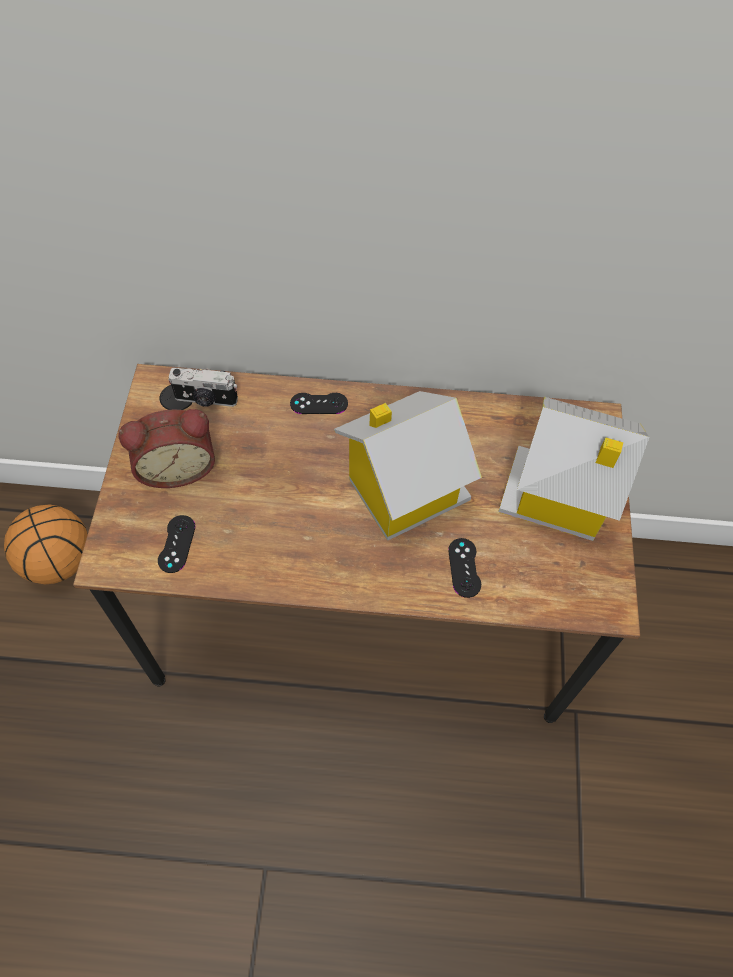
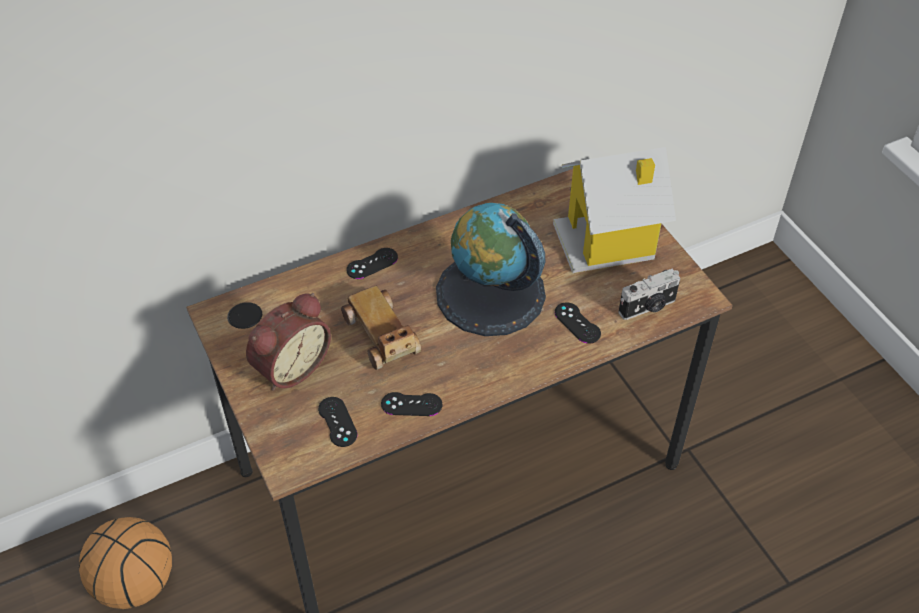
camera: 30 degrees left, 10 degrees down
camera [168,368,238,407] -> camera moved to [618,269,680,320]
toy house [334,391,482,541] -> globe [436,203,546,336]
none -> toy car [341,286,421,370]
none -> black game controller [381,392,443,416]

